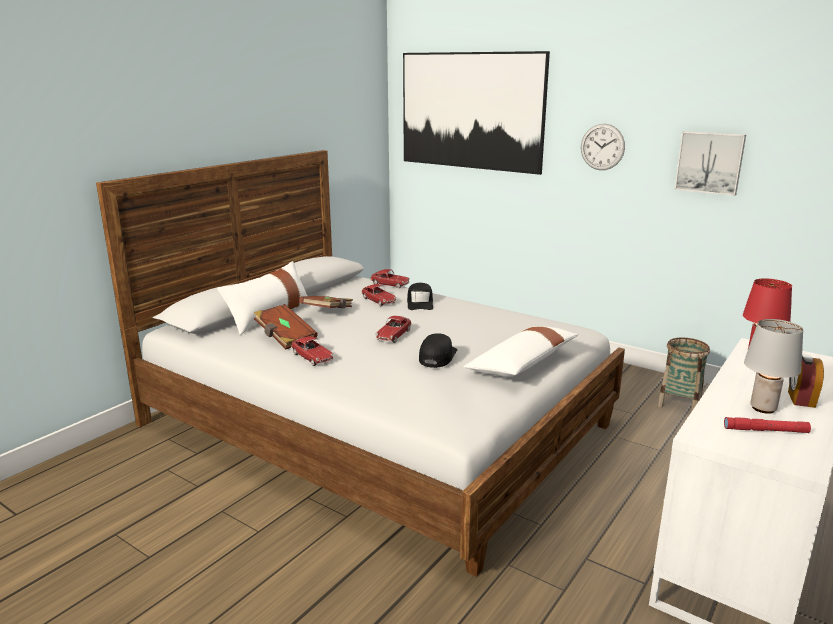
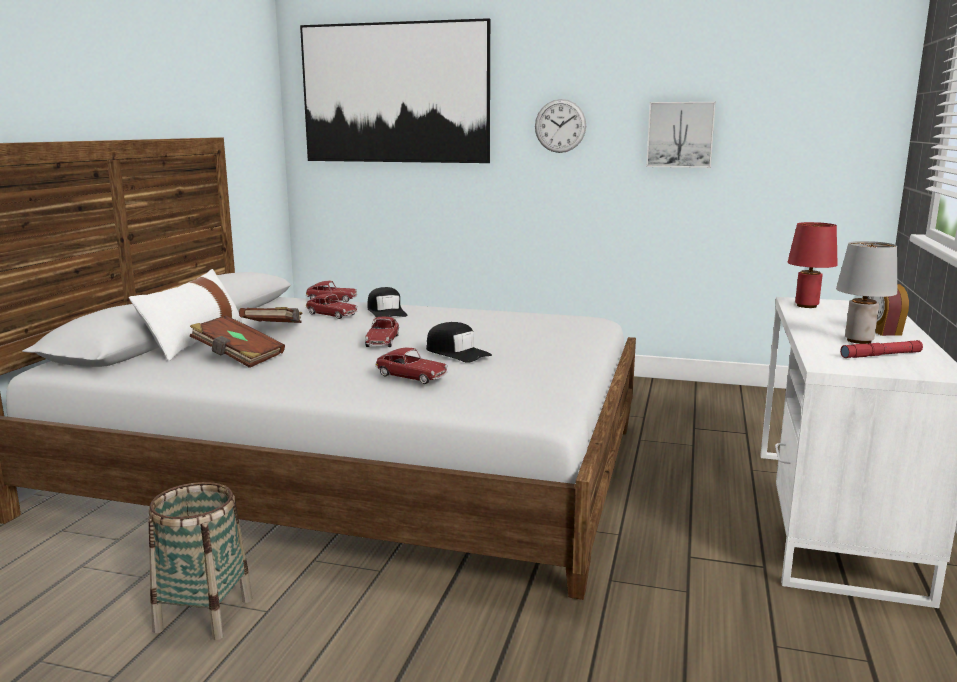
camera: 20 degrees left, 5 degrees down
toy car [291,336,334,366] -> toy car moved to [375,347,448,384]
black cap [419,333,457,368] -> black cap turned 135 degrees clockwise [426,322,492,363]
white pillow [464,326,579,377] -> none
basket [657,337,710,412] -> basket moved to [148,482,252,640]

